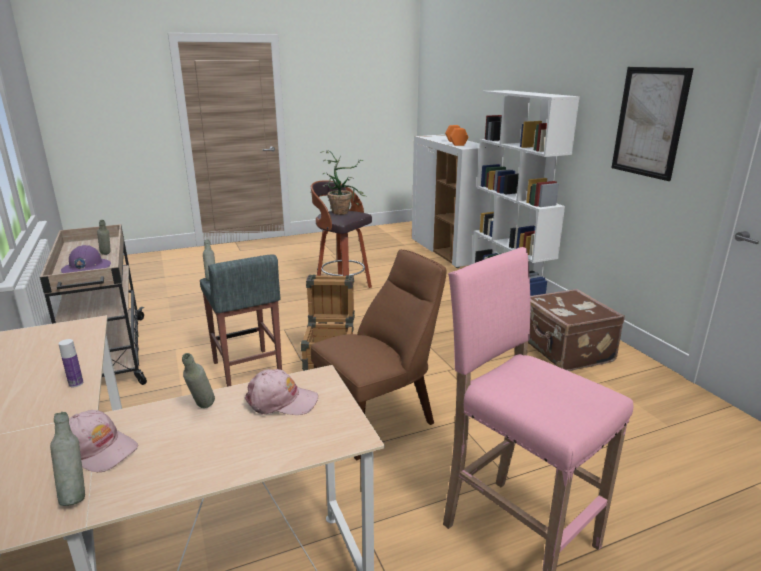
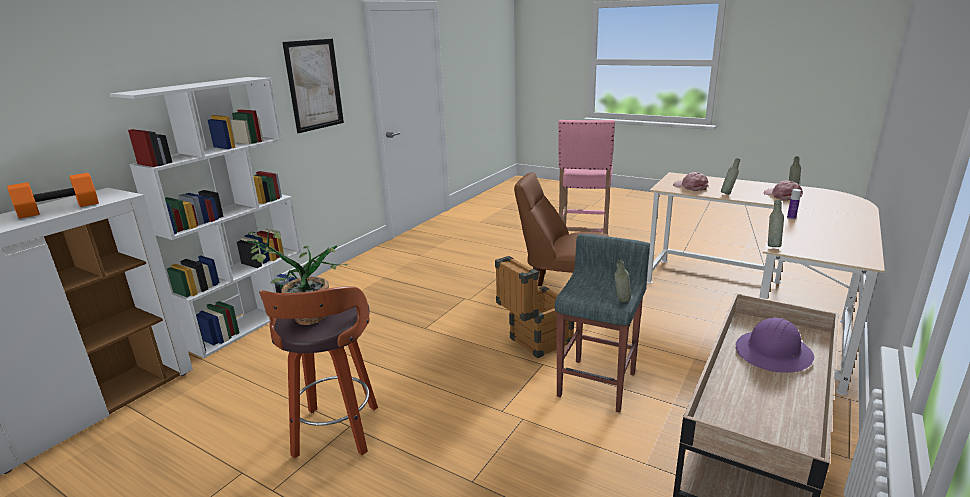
camera: 125 degrees left, 0 degrees up
grey bottle [97,220,111,255] -> grey bottle moved to [768,200,784,247]
brown suitcase [528,289,625,371] -> none

